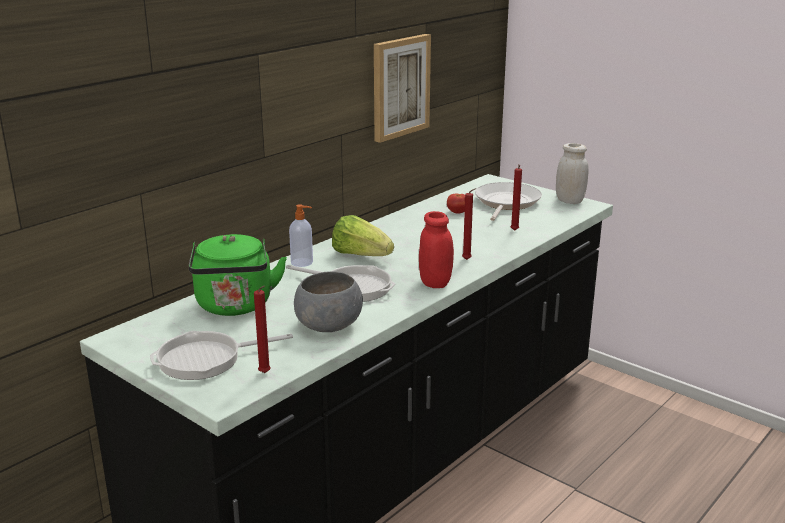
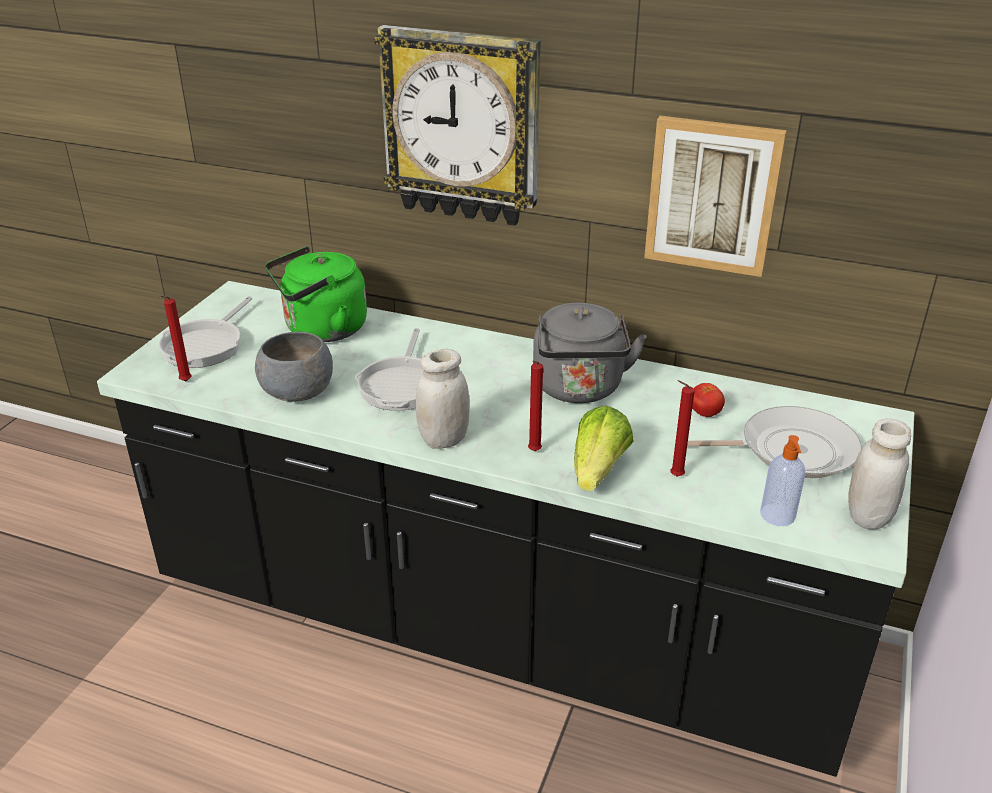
camera: 70 degrees right, 10 degrees up
frying pan [150,331,293,380] -> frying pan turned 120 degrees counterclockwise [159,296,252,368]
soap dispenser [289,204,313,267] -> soap dispenser moved to [760,435,805,526]
lettuce [332,215,394,256] -> lettuce moved to [574,406,634,491]
red jar [419,211,454,288] -> white jar [416,349,470,449]
none -> wall clock [374,25,541,226]
none -> grey kettle [533,303,647,403]

